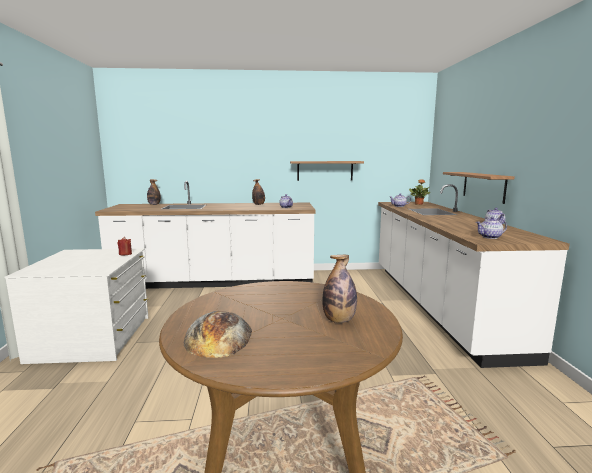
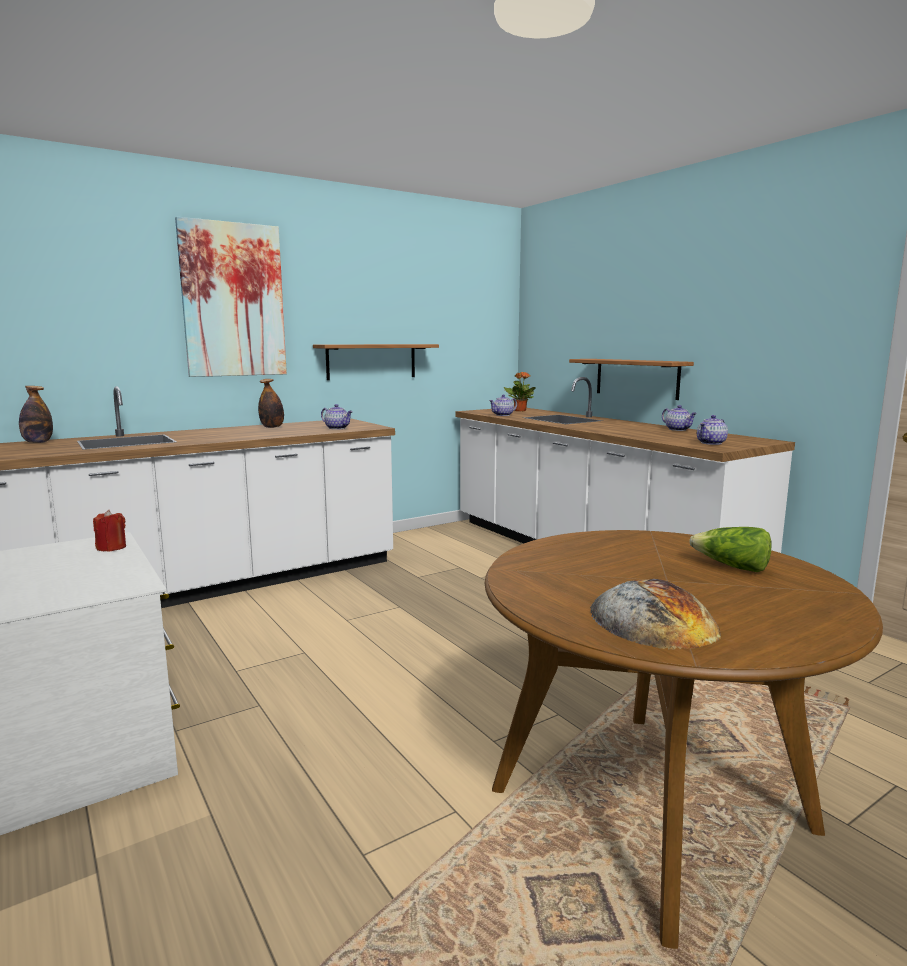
camera: 30 degrees left, 0 degrees up
bottle [322,255,357,323] -> lettuce [689,527,772,572]
none -> picture [175,217,287,377]

